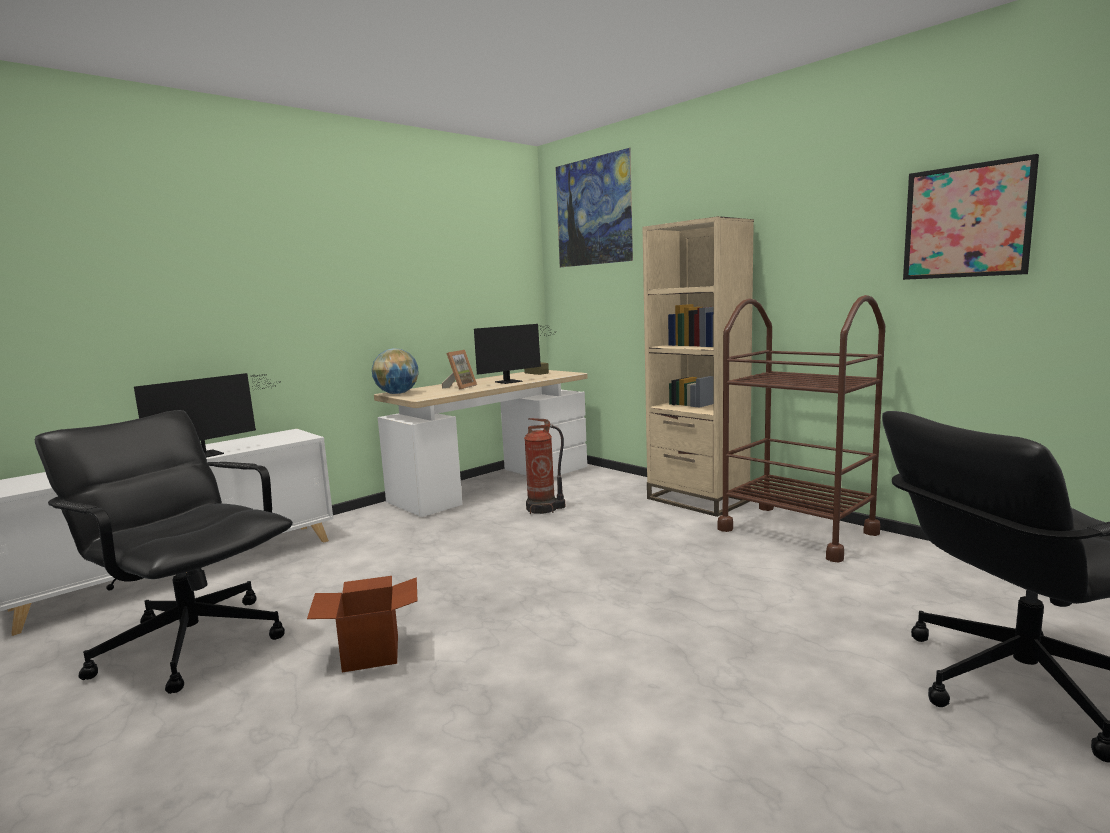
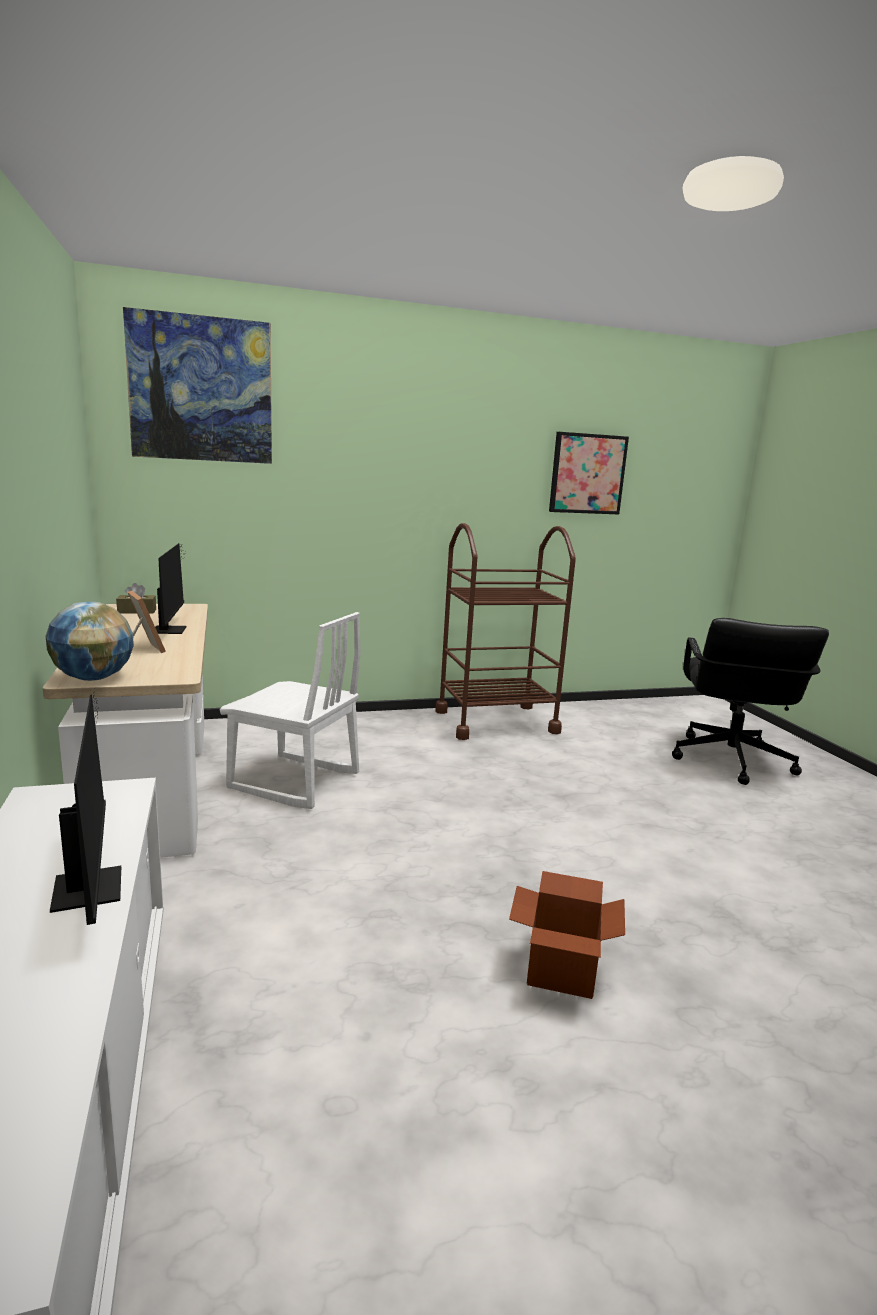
camera: 65 degrees left, 5 degrees up
black office chair [35,410,293,694] -> none
fire extinguisher [524,418,565,514] -> white chair [220,612,361,809]
beige bookcase [643,216,754,517] -> none

